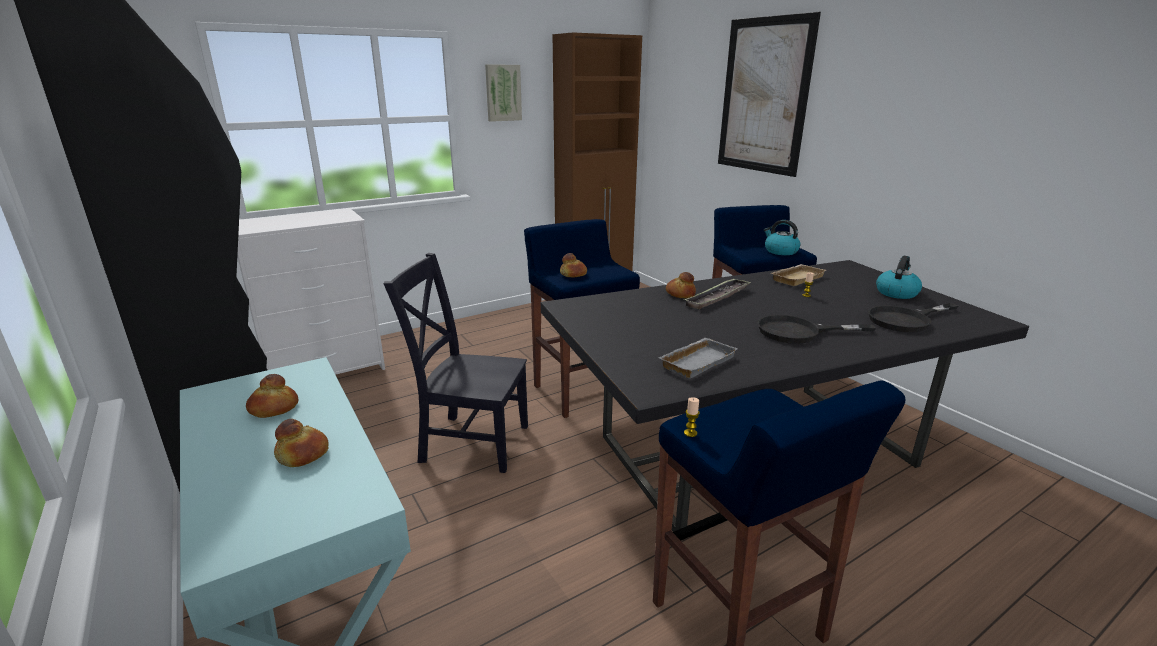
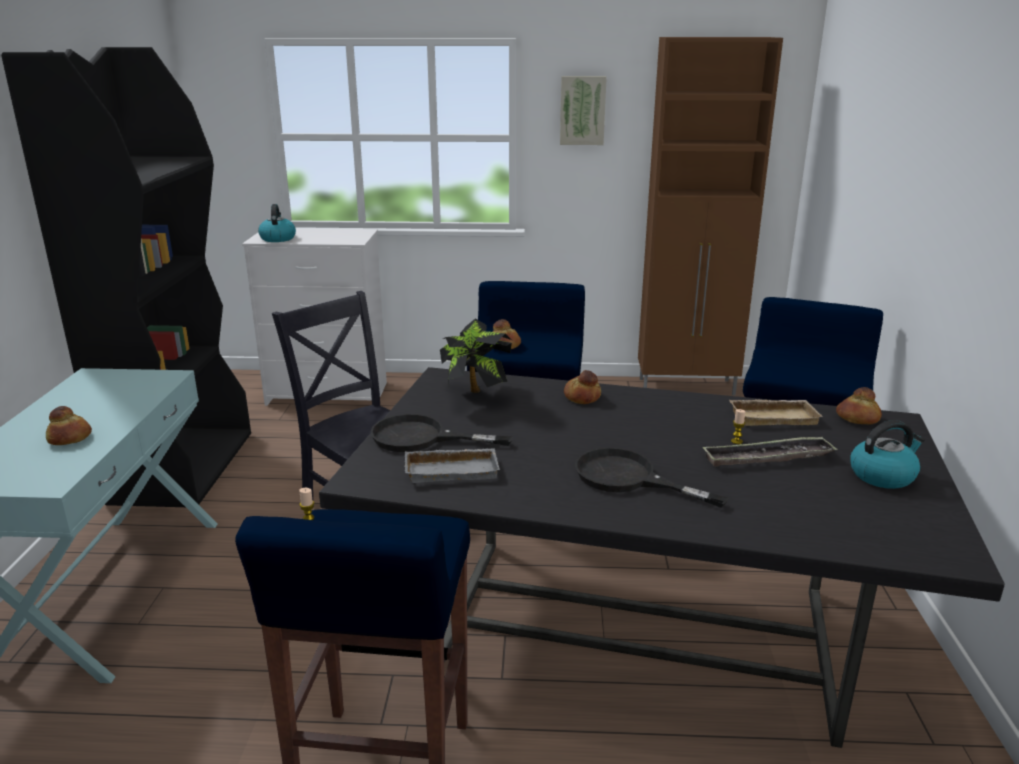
camera: 35 degrees right, 0 degrees up
bread [246,374,299,418] -> bread moved to [836,387,882,424]
tray [684,278,751,309] -> tray moved to [702,436,838,467]
picture [718,12,821,177] -> none
kettle [764,220,800,255] -> kettle moved to [258,204,296,242]
black frying pan [868,303,958,332] -> black frying pan moved to [370,414,512,452]
none -> potted plant [440,318,512,393]

